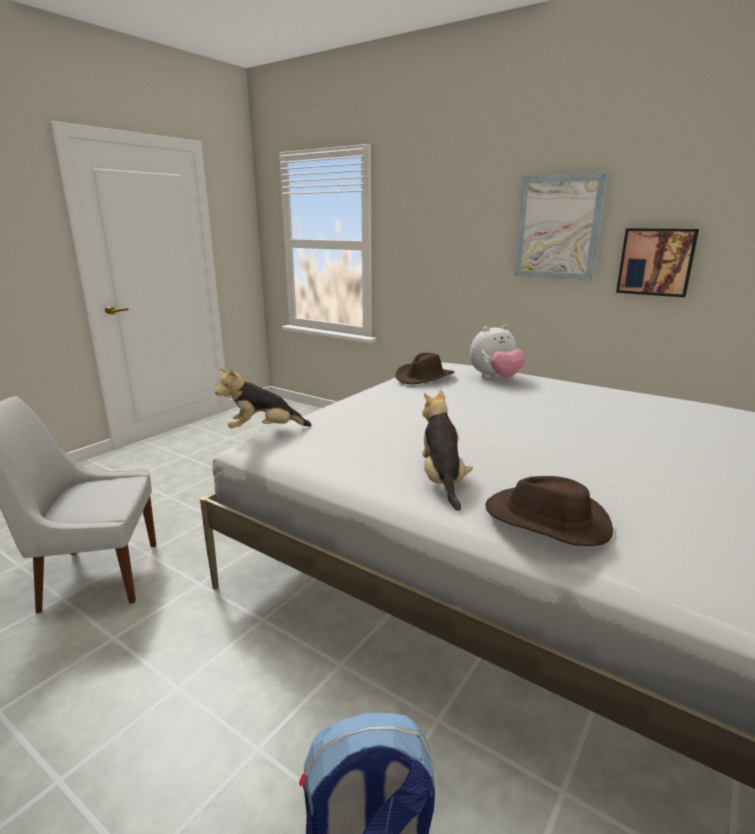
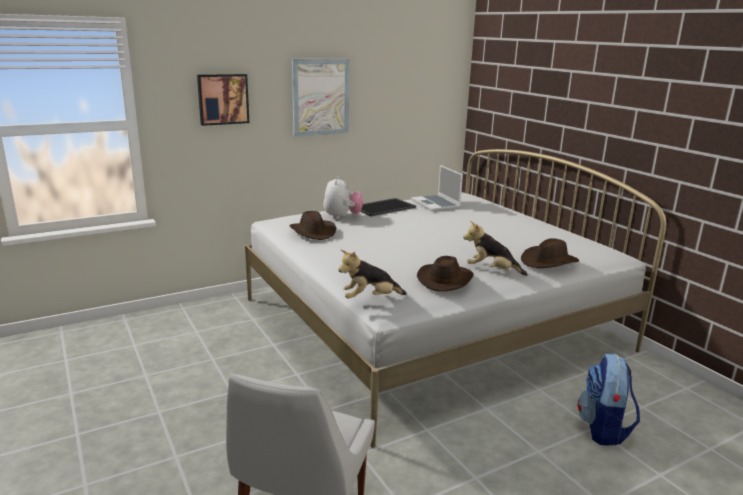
camera: 65 degrees left, 0 degrees up
plush toy [215,368,311,428] -> plush toy turned 60 degrees clockwise [338,250,407,299]
picture [616,228,699,297] -> picture moved to [197,74,249,126]
none -> tray [360,198,416,216]
none -> laptop [411,165,463,211]
none -> brown hat [417,256,474,292]

